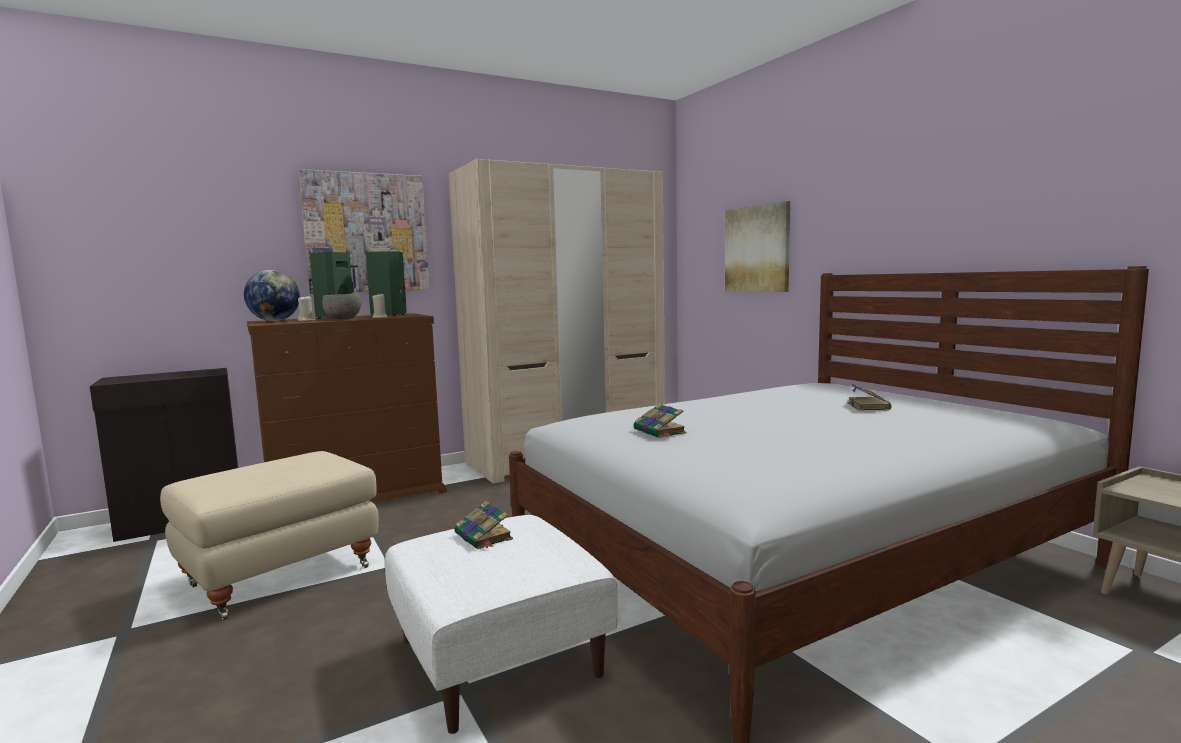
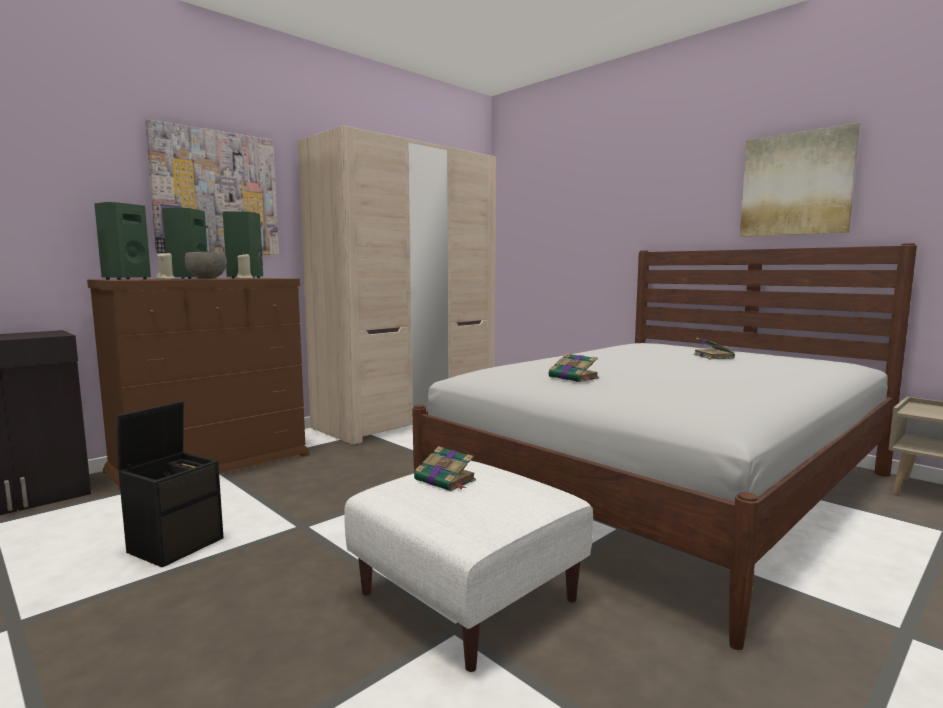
camera: 15 degrees left, 0 degrees up
beige ottoman [160,451,379,620] -> black storage box [117,401,224,567]
globe [244,270,300,321] -> green speaker [94,202,151,280]
picture [725,201,790,292] -> picture moved to [740,123,860,237]

